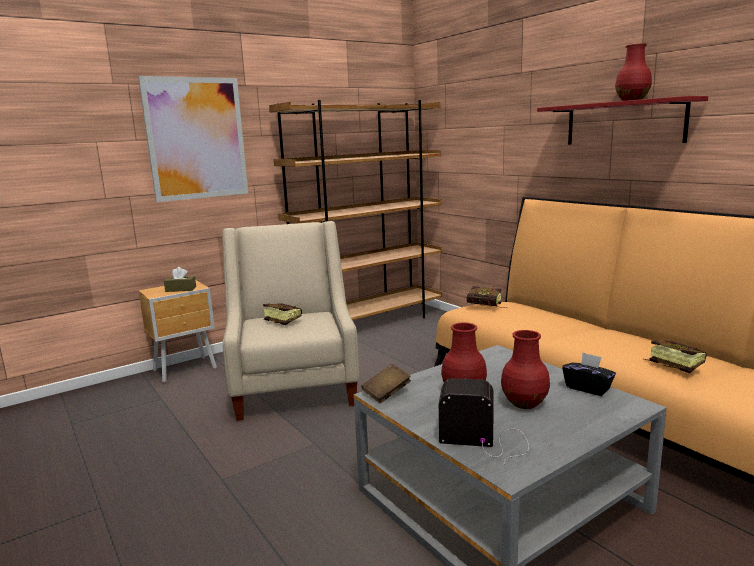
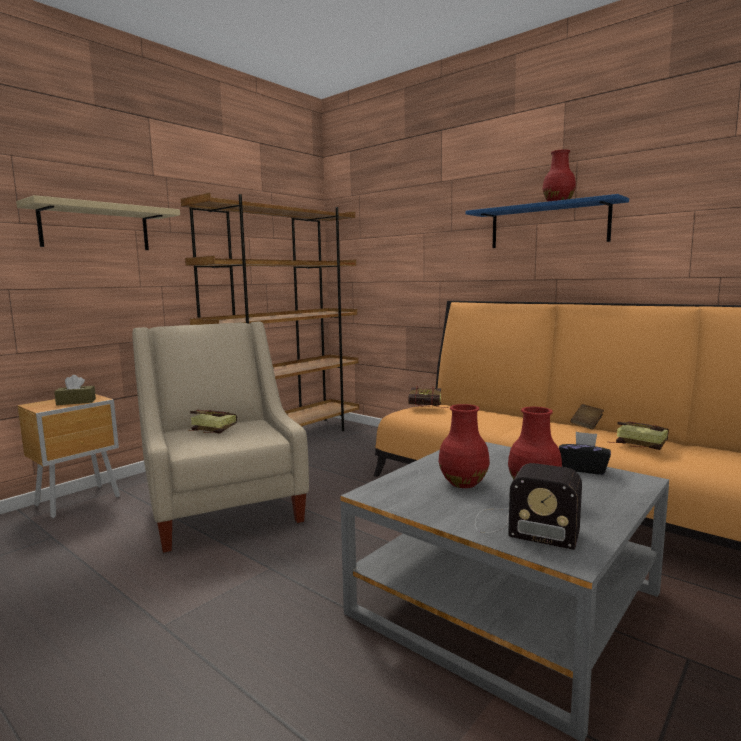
camera: 15 degrees left, 5 degrees down
picture [138,76,248,202] -> beige shelf [16,195,180,250]
brown book [361,364,411,403] -> brown book moved to [570,404,604,430]
radio [439,378,529,464] -> radio turned 150 degrees counterclockwise [475,463,582,550]
red shelf [537,96,708,144] -> blue shelf [466,194,629,248]

